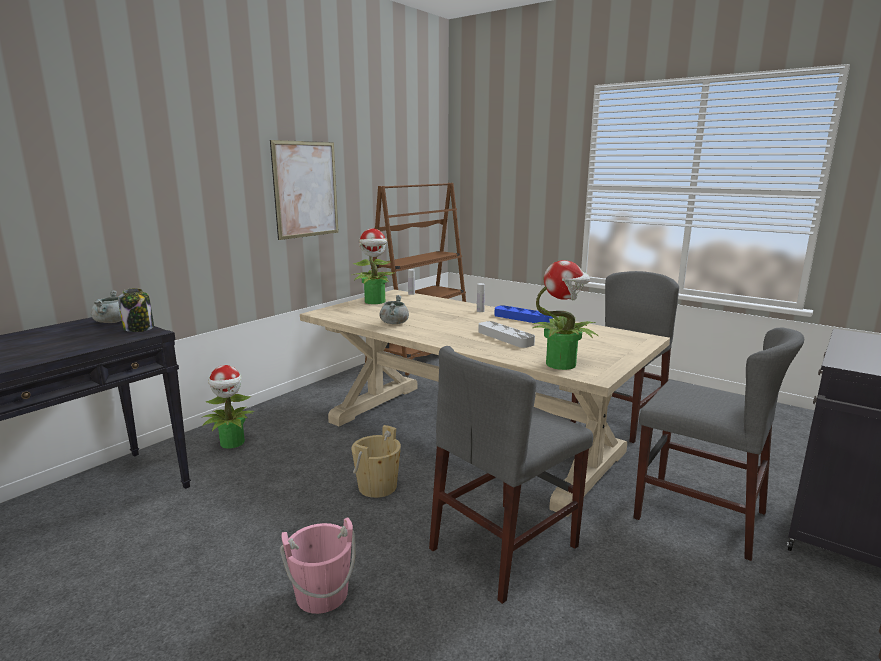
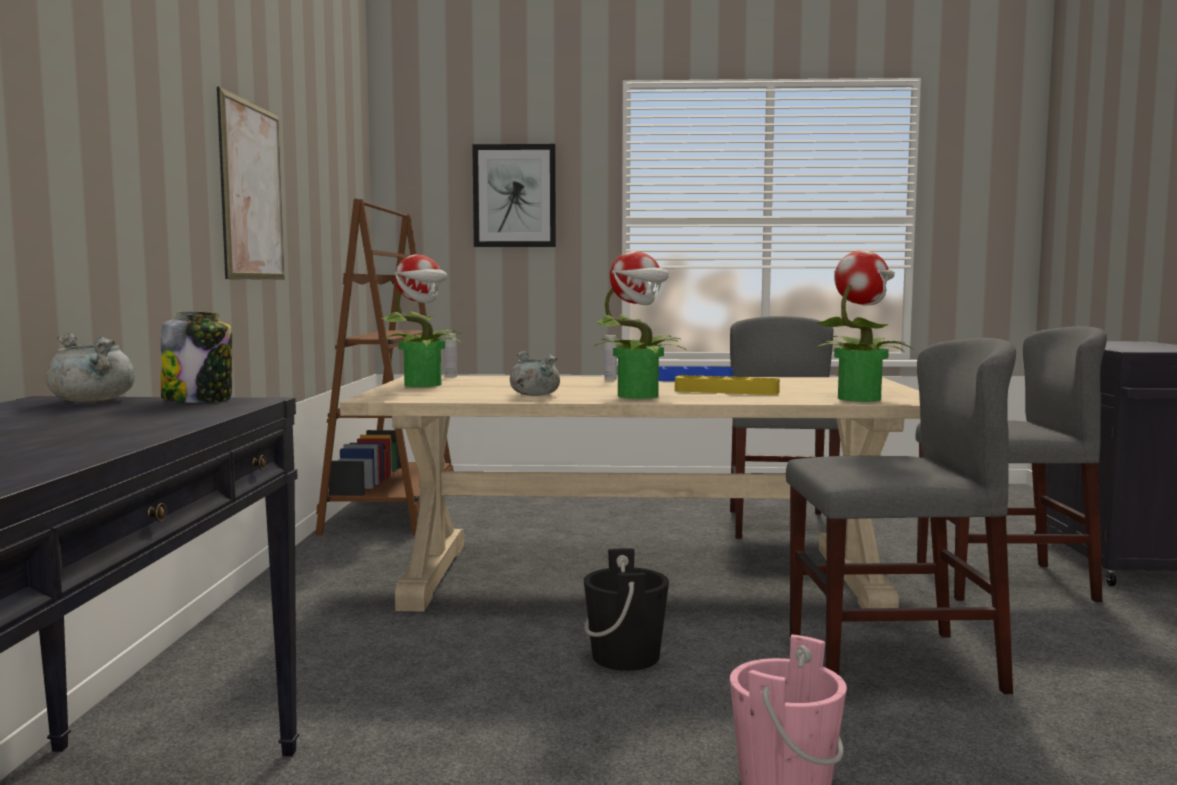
camera: 35 degrees left, 10 degrees down
potted plant [201,365,255,449] -> potted plant moved to [595,251,686,399]
beige bucket [351,425,401,498] -> black bucket [584,548,669,671]
grey chair [429,346,593,604] -> grey chair turned 105 degrees counterclockwise [786,338,1016,694]
grey tray [478,321,535,348] -> yellow tray [675,375,780,395]
none -> picture [472,144,556,247]

